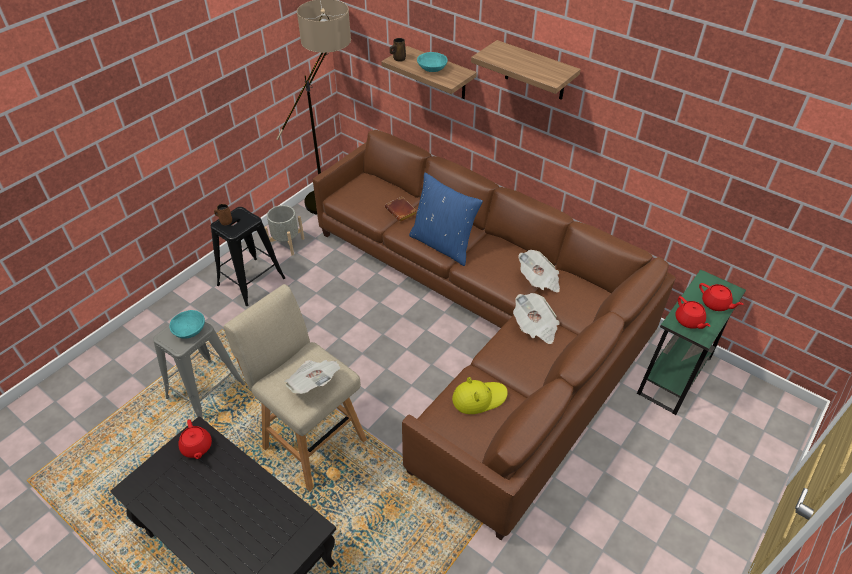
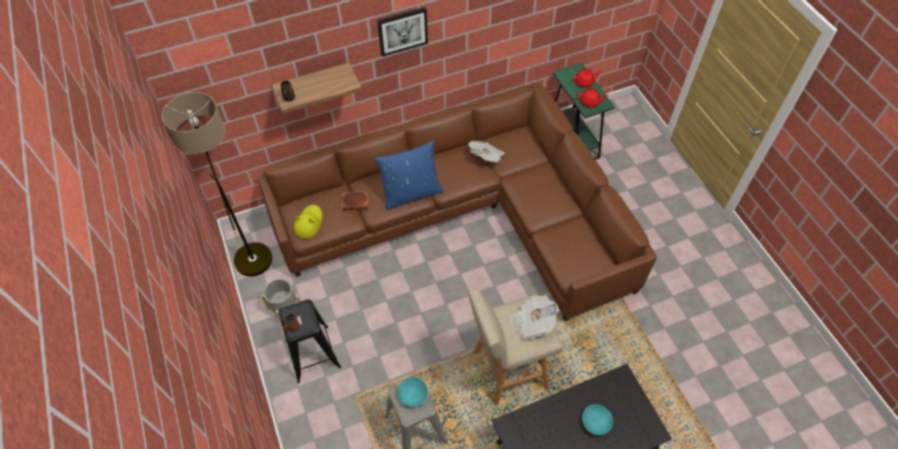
camera: 60 degrees left, 10 degrees up
red teapot [178,419,212,459] -> none
turquoise bowl [417,52,448,72] -> turquoise bowl moved to [582,405,613,435]
yellow hat [452,377,508,414] -> yellow hat moved to [294,205,322,239]
shelf [471,40,581,100] -> picture [377,7,428,57]
newspaper [513,293,560,344] -> none

